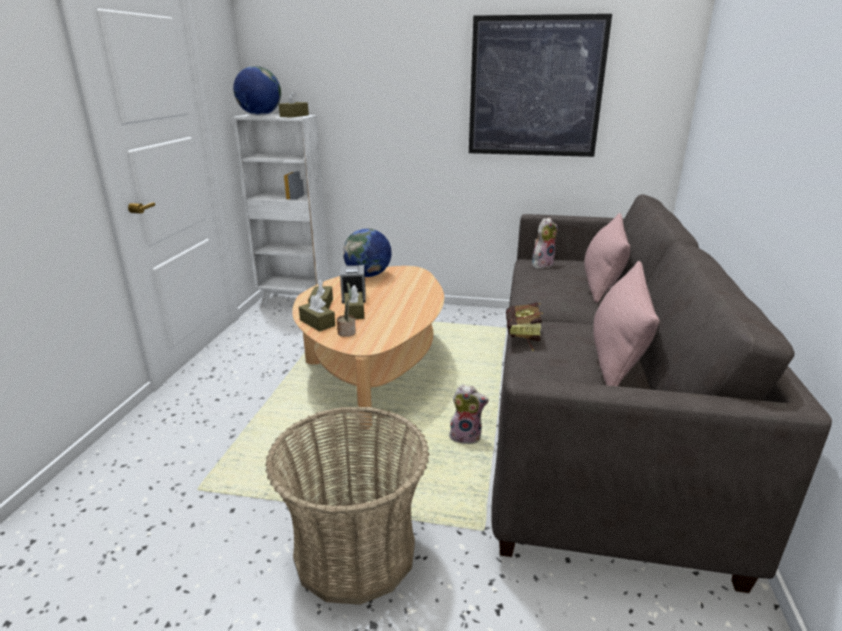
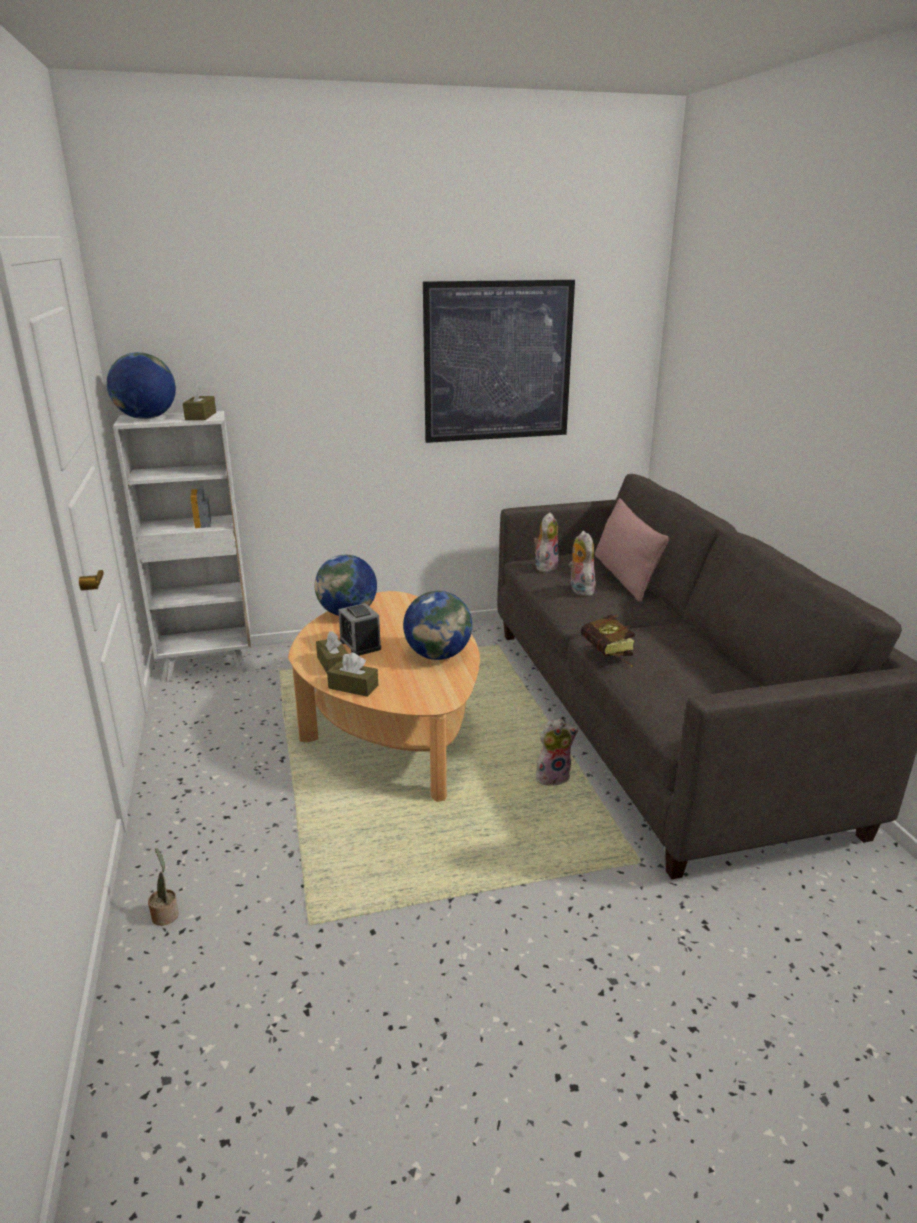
camera: 25 degrees left, 0 degrees up
basket [265,406,429,605] -> none
potted plant [337,282,356,337] -> potted plant moved to [148,848,179,926]
brown tissue box [344,285,364,319] -> none
pink pillow [593,261,660,386] -> none
none -> globe [403,591,472,660]
none -> plush toy [569,531,596,596]

